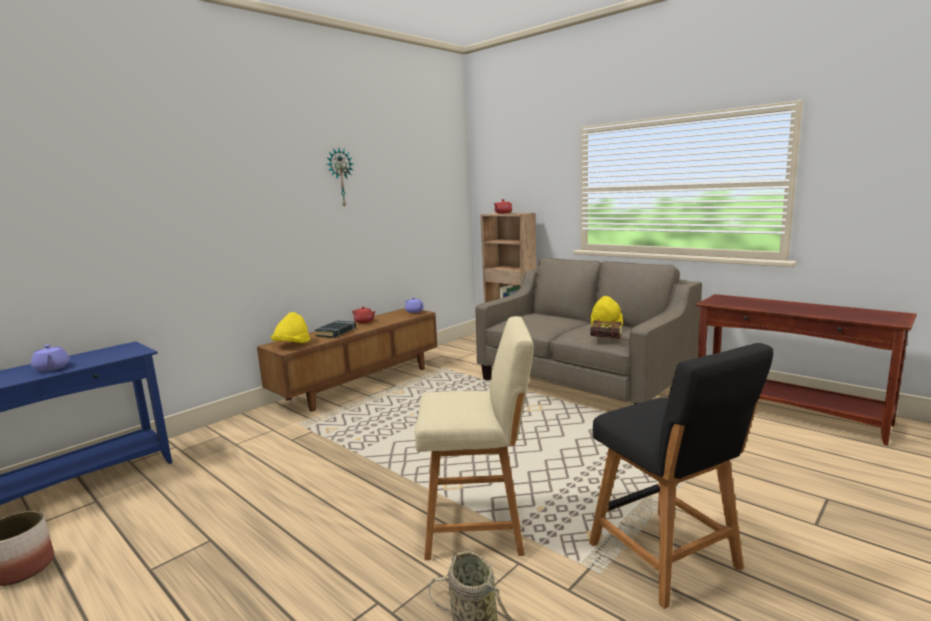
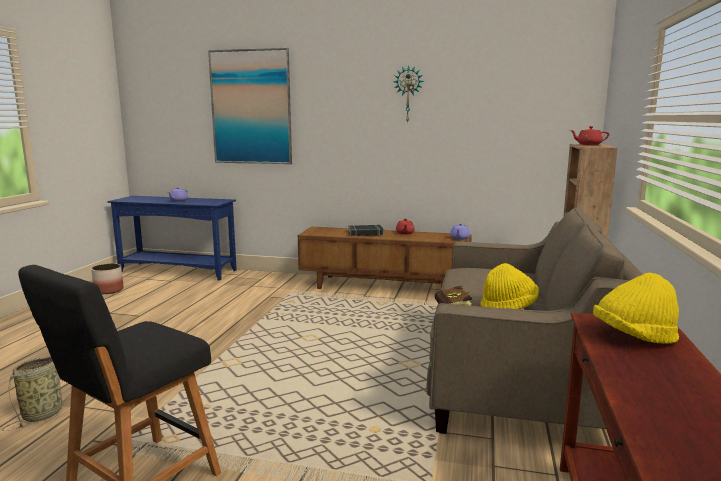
camera: 60 degrees right, 0 degrees up
yellow hat [271,312,310,343] -> yellow hat moved to [593,273,679,344]
beige stool [415,316,534,560] -> none
none -> picture [208,48,292,164]

